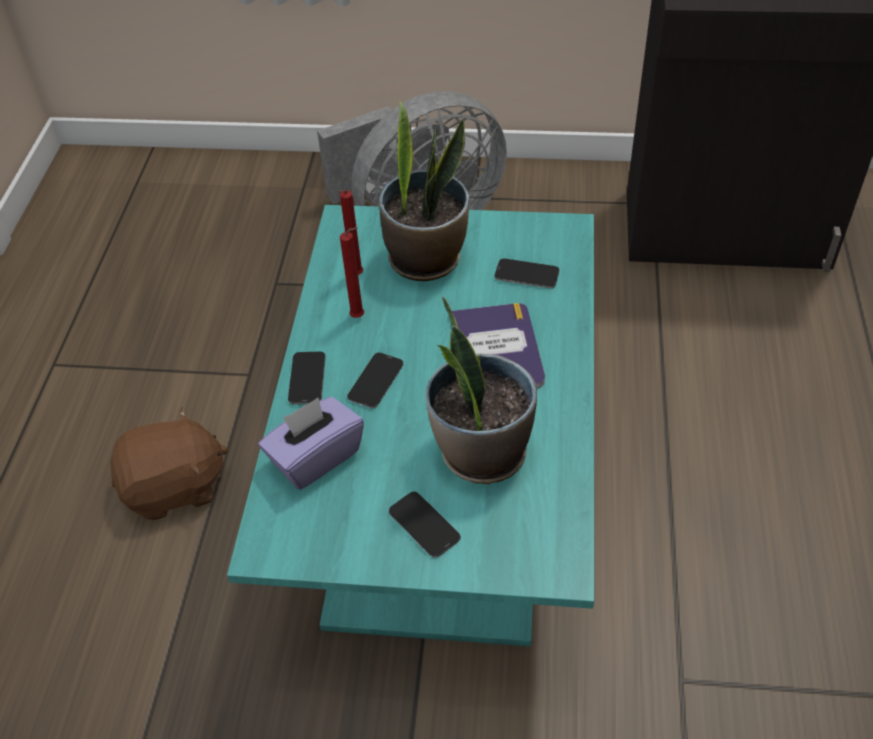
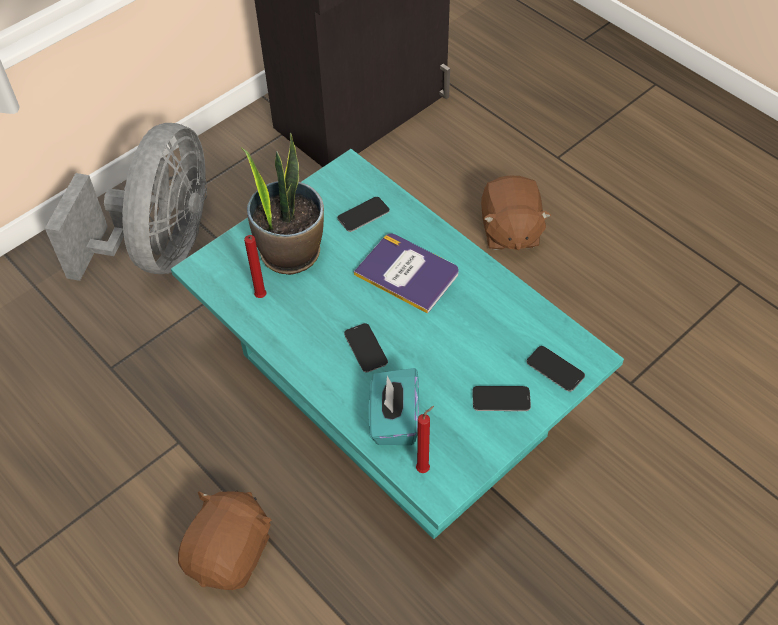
camera: 50 degrees left, 5 degrees up
purple tissue box [259,397,364,490] -> turquoise tissue box [369,368,419,445]
phone [288,352,326,405] -> phone moved to [527,346,585,392]
red candle [340,227,364,318] -> red candle moved to [416,406,434,473]
potted plant [426,296,537,484] -> none
none -> brown plush toy [481,175,551,250]

